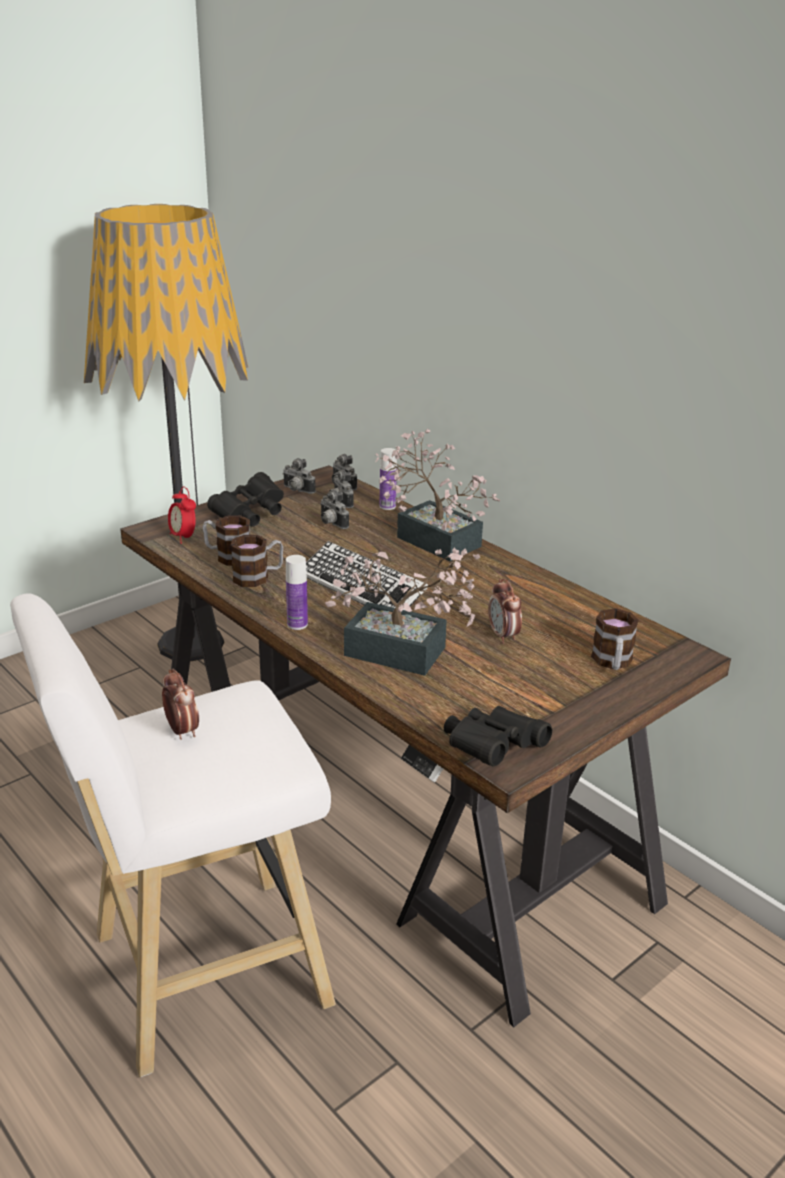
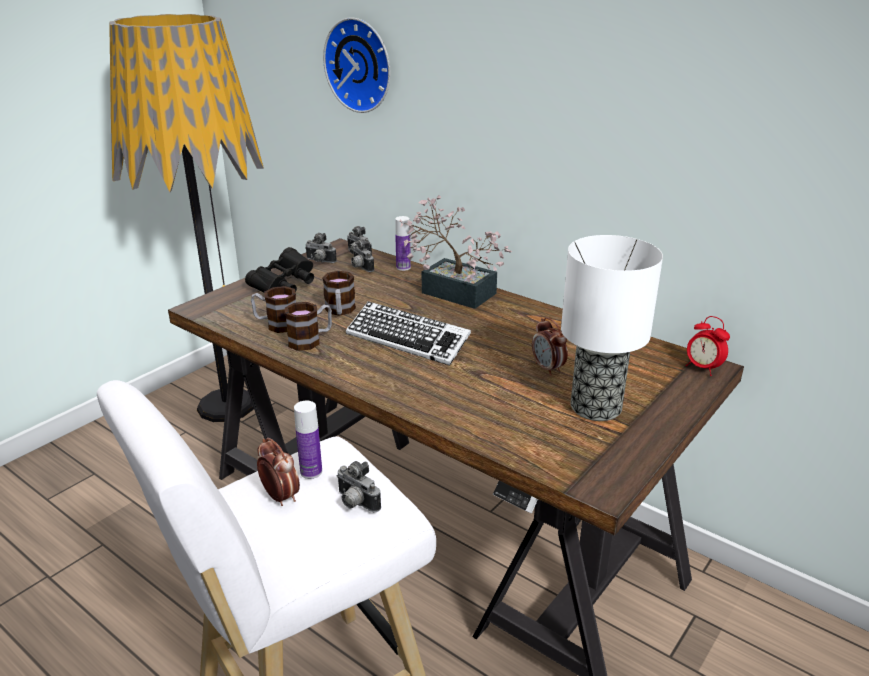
camera: 10 degrees left, 0 degrees up
alarm clock [168,487,196,544] -> alarm clock moved to [686,316,730,376]
bottle [286,555,308,630] -> bottle moved to [294,401,322,479]
camera [320,490,349,529] -> camera moved to [337,461,381,512]
potted plant [325,548,480,676] -> none
black binoculars [444,706,552,766] -> none
mug [591,608,639,670] -> mug moved to [322,271,356,315]
none -> wall clock [323,17,390,113]
none -> table lamp [561,235,663,421]

